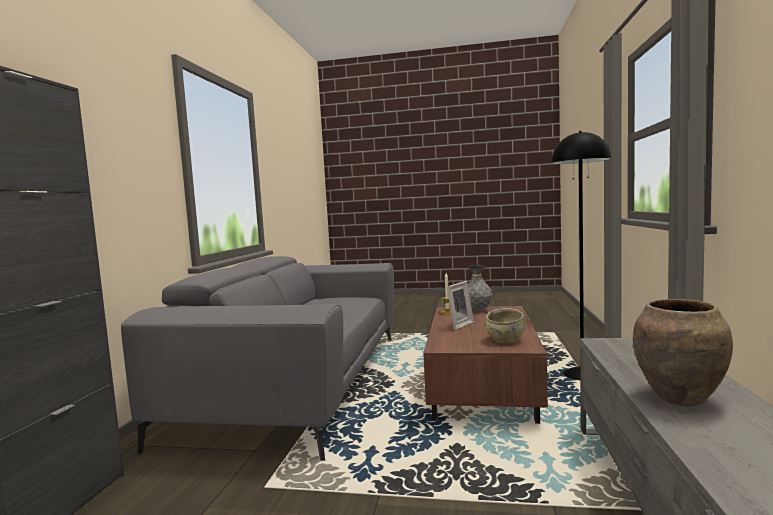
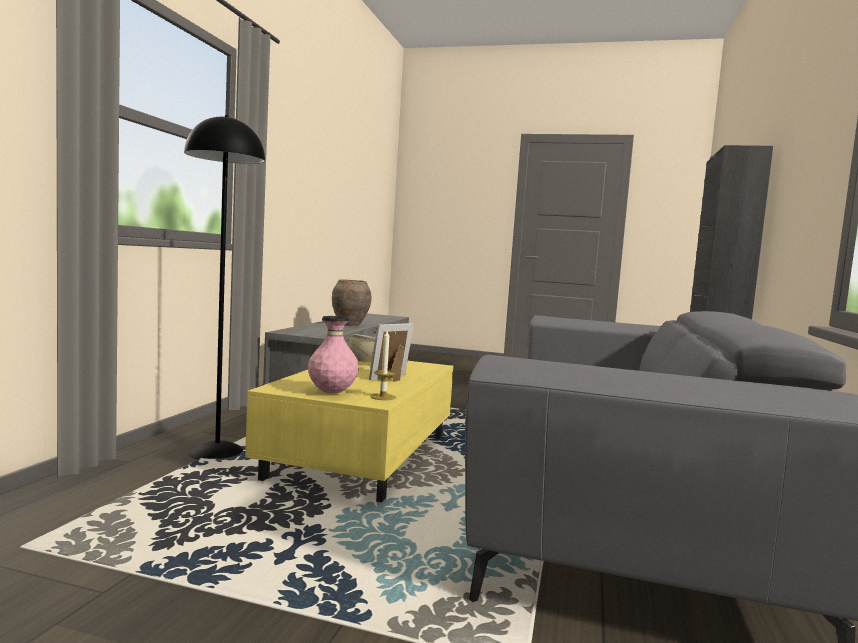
camera: 175 degrees left, 0 degrees up
brown coffee table [423,306,548,424] -> yellow coffee table [245,361,453,502]
grey vase [468,265,493,311] -> pink vase [308,316,359,394]

